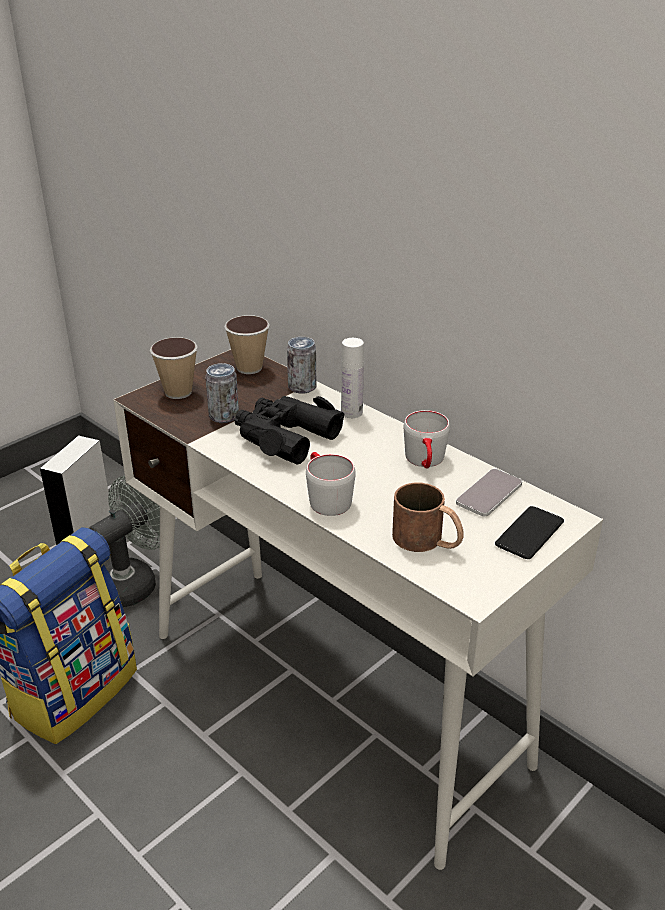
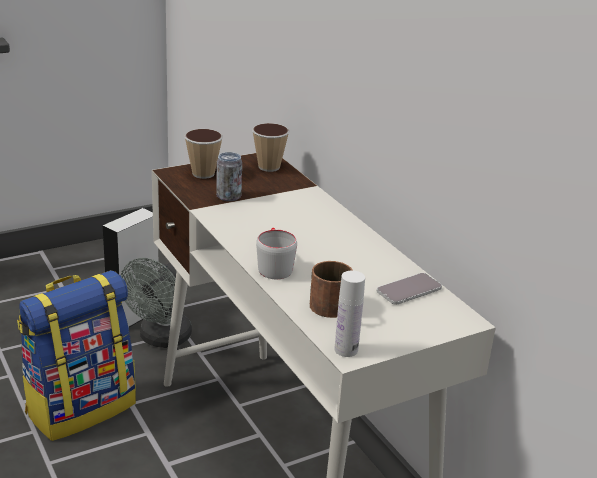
camera: 15 degrees right, 5 degrees down
grey fan [90,476,160,607] -> grey fan turned 150 degrees clockwise [121,258,192,348]
black binoculars [234,396,345,465] -> none
can [287,337,316,394] -> none
white bottle [341,338,364,418] -> white bottle moved to [334,270,365,357]
grey mug [404,410,450,469] -> none
phone [495,506,564,559] -> none

